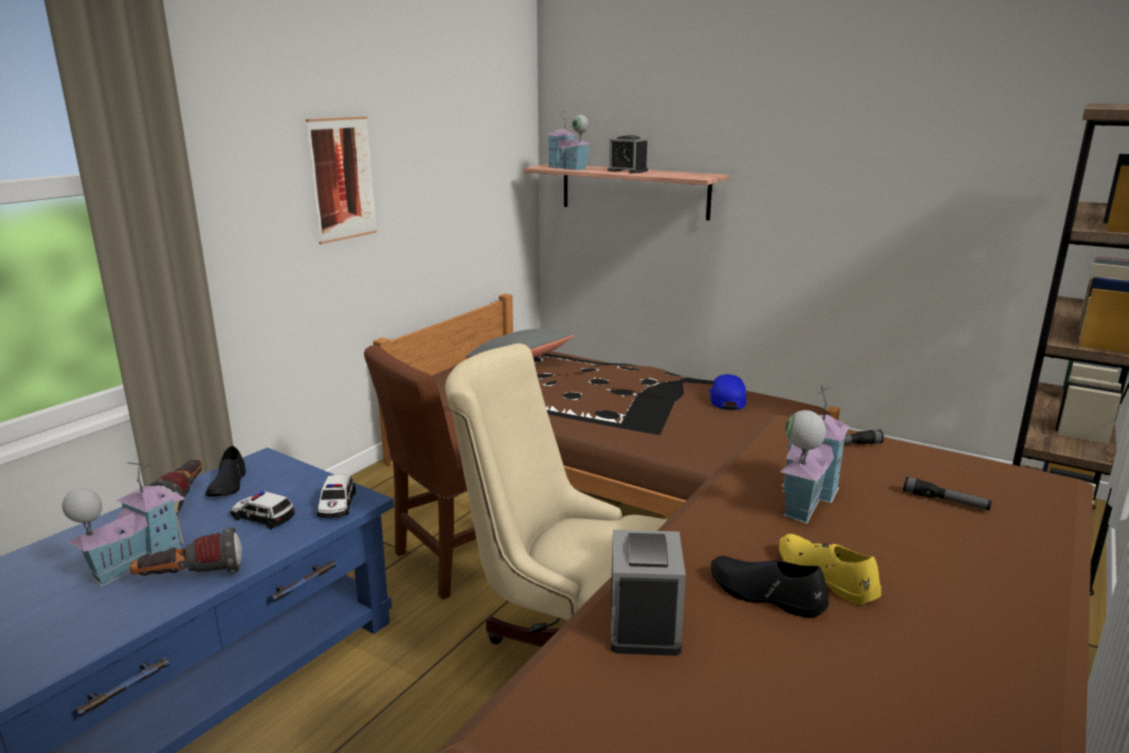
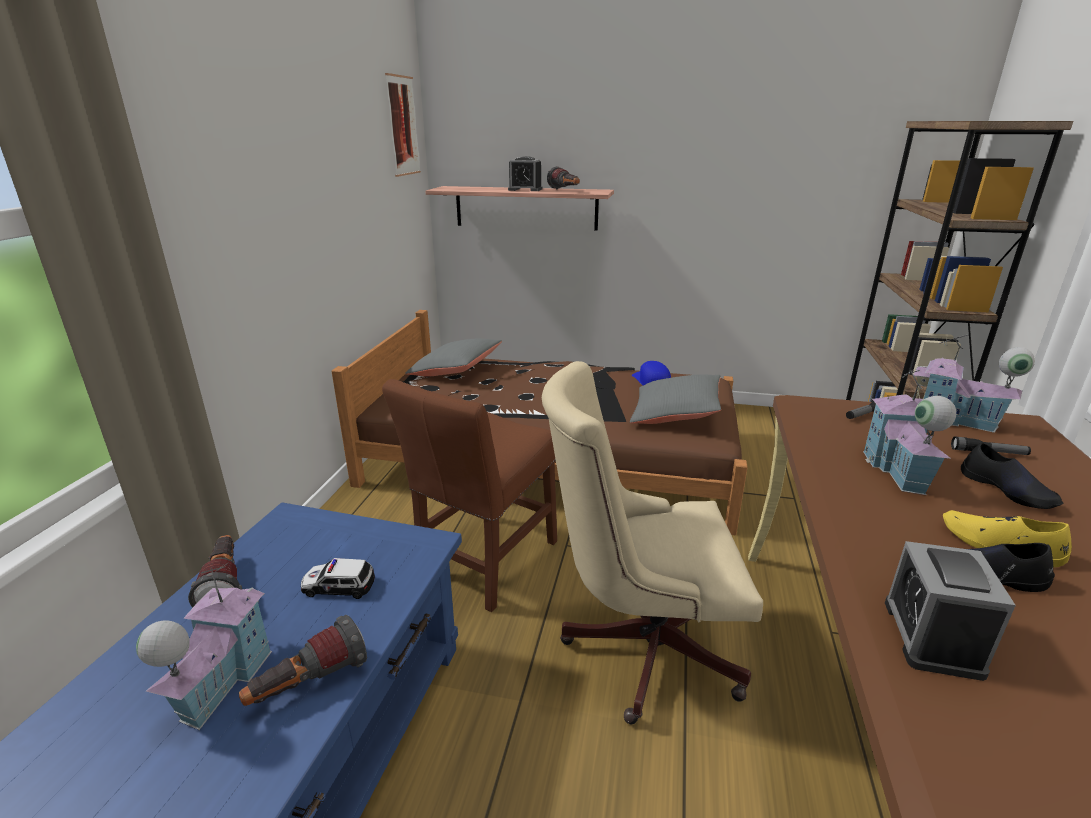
camera: 20 degrees left, 5 degrees up
black shoe [206,446,246,497] -> black shoe moved to [961,442,1063,509]
picture [306,116,377,244] -> picture moved to [385,73,421,177]
toy car [317,475,356,518] -> none
toy house [547,110,592,170] -> toy house moved to [912,334,1035,433]
alarm clock [611,530,686,656] -> alarm clock turned 150 degrees counterclockwise [885,541,1016,681]
none -> flashlight [547,166,580,189]
none -> grey pillow [630,374,721,424]

